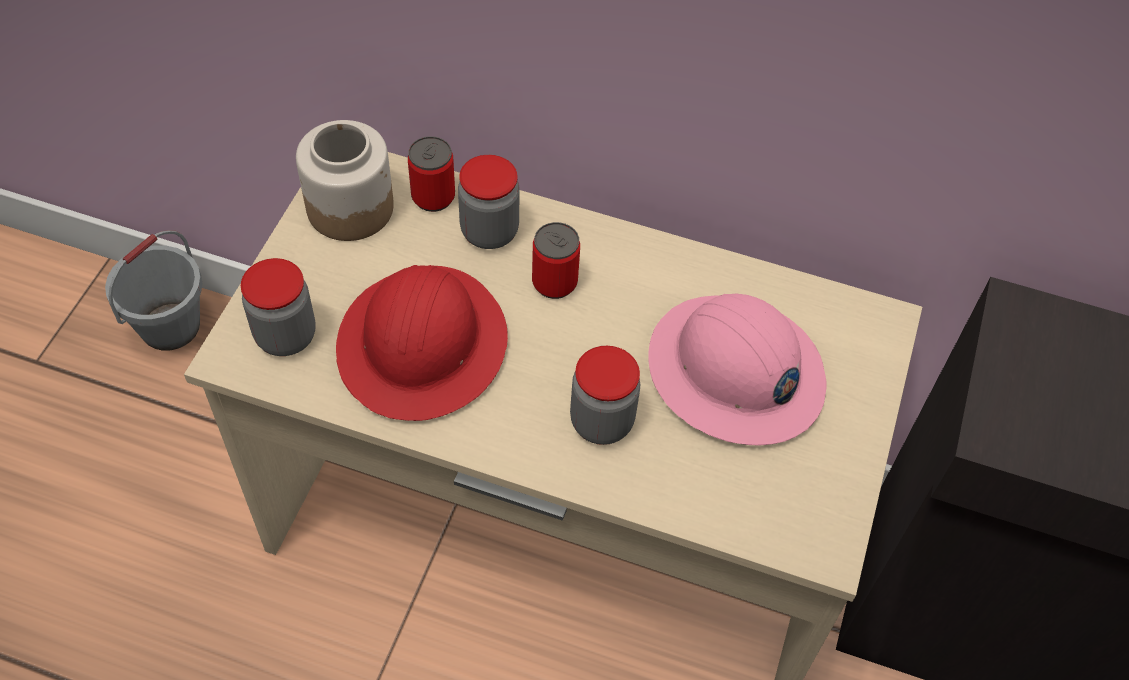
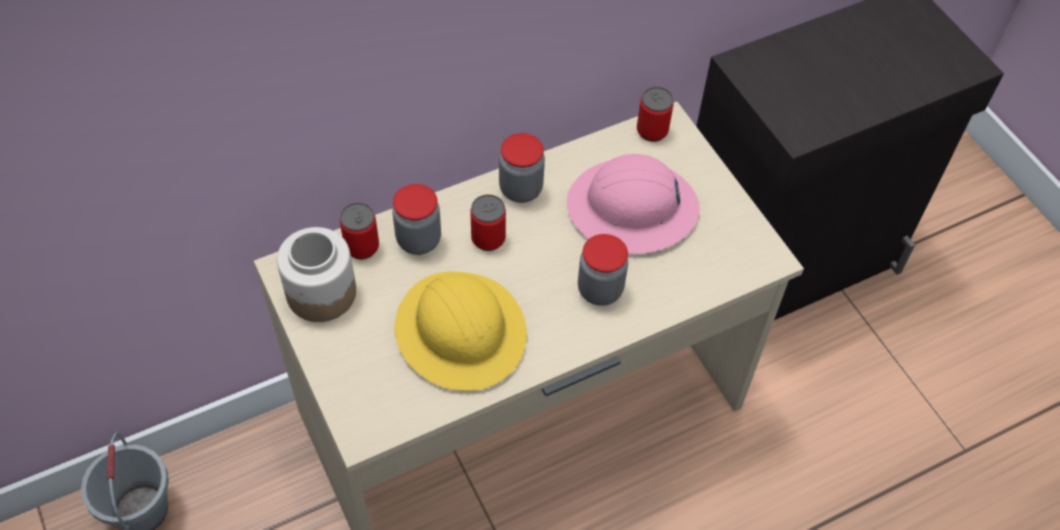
camera: 45 degrees left, 0 degrees up
jar [241,258,316,356] -> jar moved to [499,133,545,203]
red hard hat [336,265,508,421] -> yellow hard hat [394,271,527,391]
none -> can [637,87,673,142]

